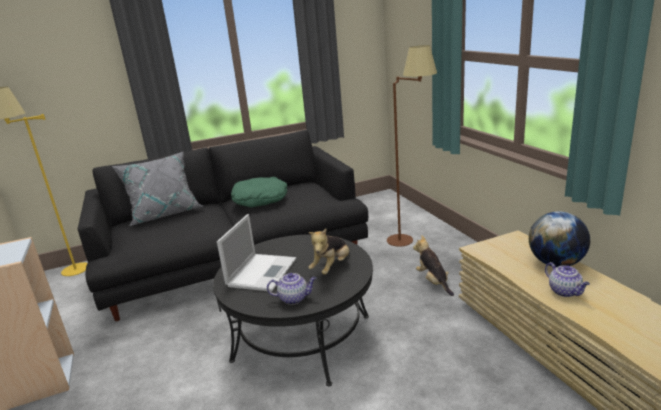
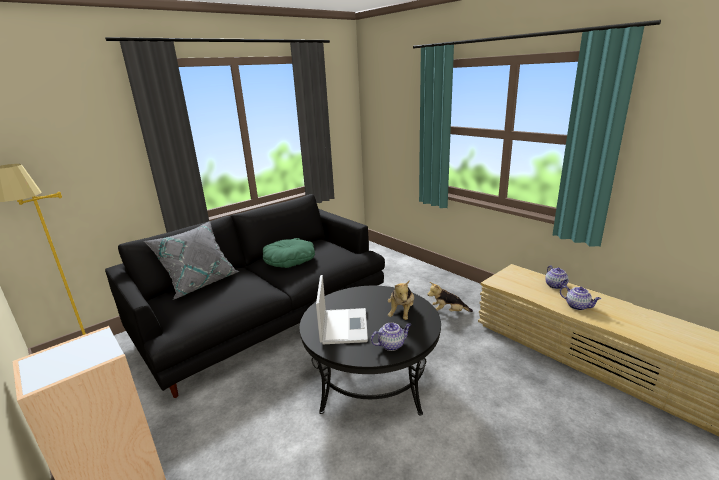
camera: 20 degrees left, 0 degrees up
brown floor lamp [387,45,437,247] -> none
plush toy [413,235,454,296] -> plush toy turned 45 degrees counterclockwise [427,282,473,312]
globe [529,211,590,267] -> teapot [545,265,569,289]

